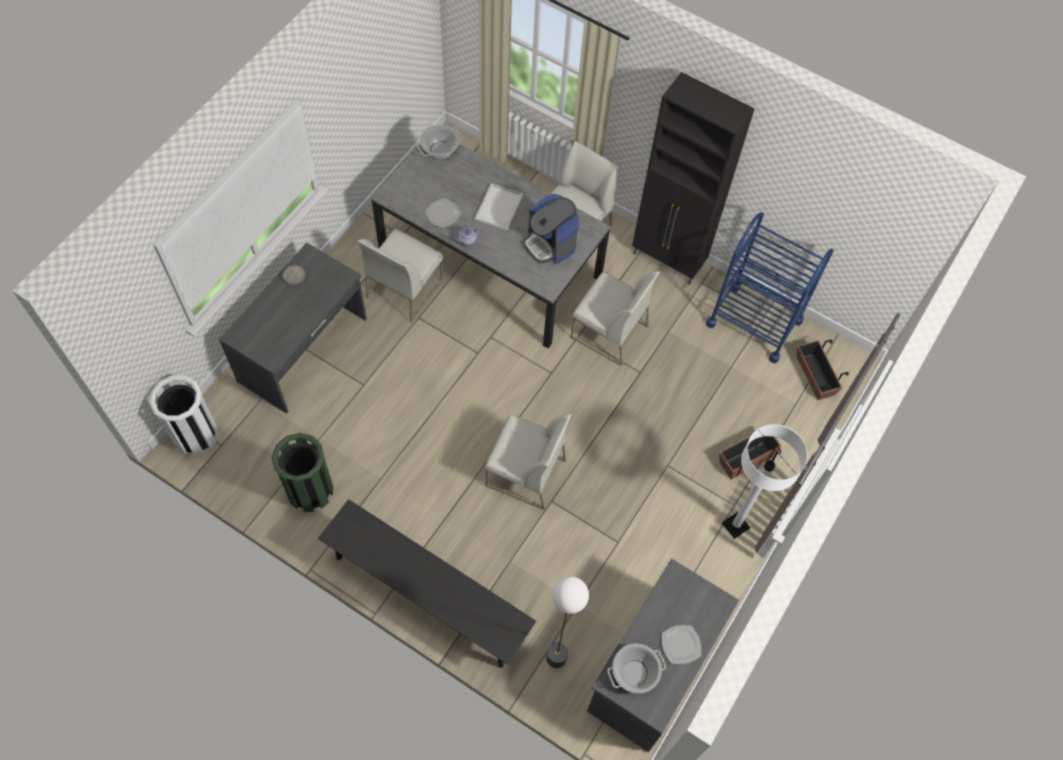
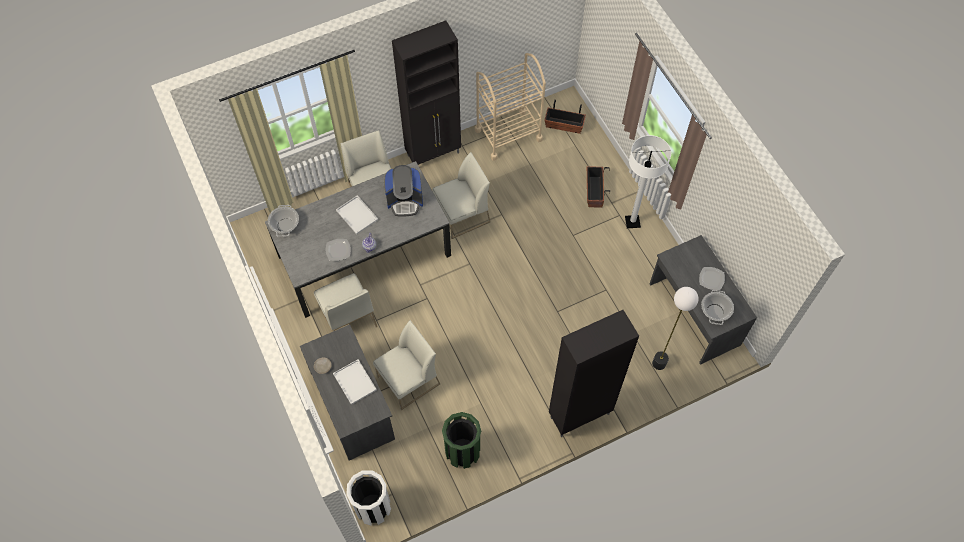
camera: 55 degrees left, 0 degrees up
black bench [318,499,536,668] -> black cabinet [549,310,639,437]
white chair [485,414,571,510] -> white chair moved to [373,320,440,410]
blue cart [706,212,834,364] -> beige cart [475,53,546,161]
none -> white tray [333,359,377,405]

